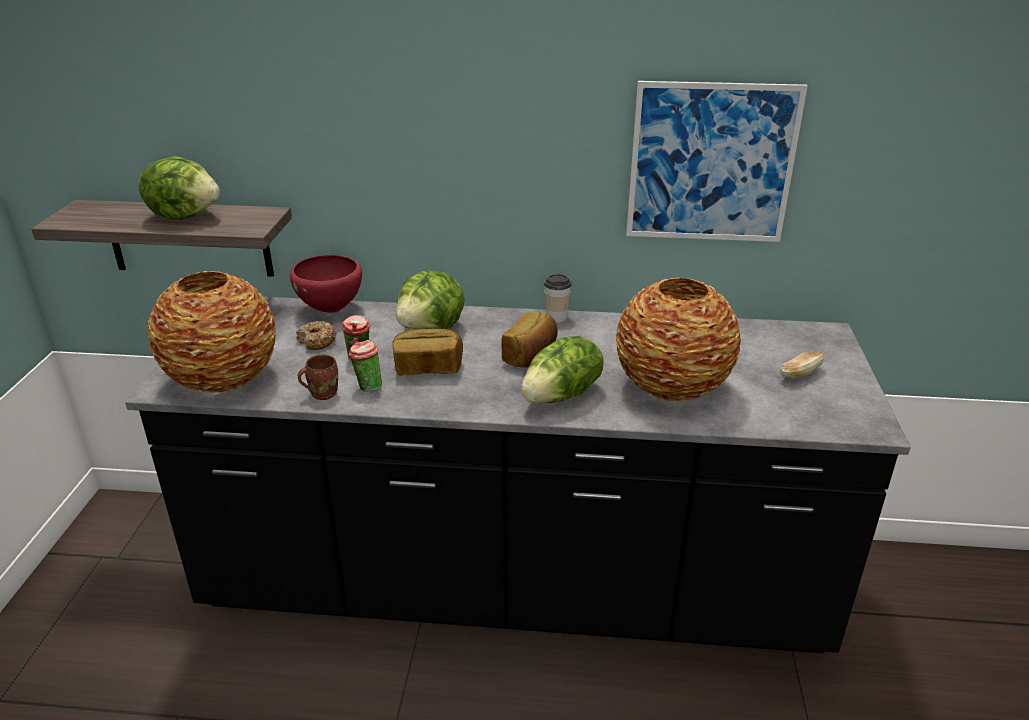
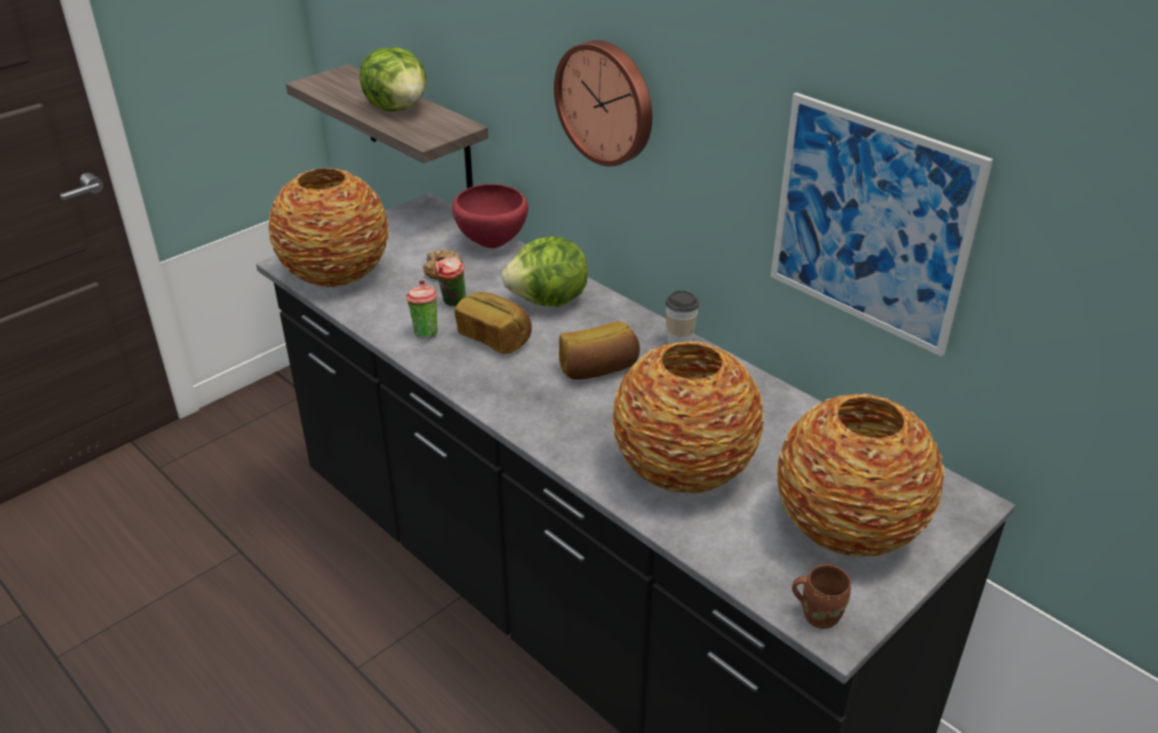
camera: 40 degrees right, 5 degrees up
brown mug [298,355,338,400] -> brown mug moved to [792,564,851,629]
lettuce [521,336,604,403] -> none
bread [780,351,824,379] -> vase [777,394,945,557]
none -> wall clock [554,40,652,167]

